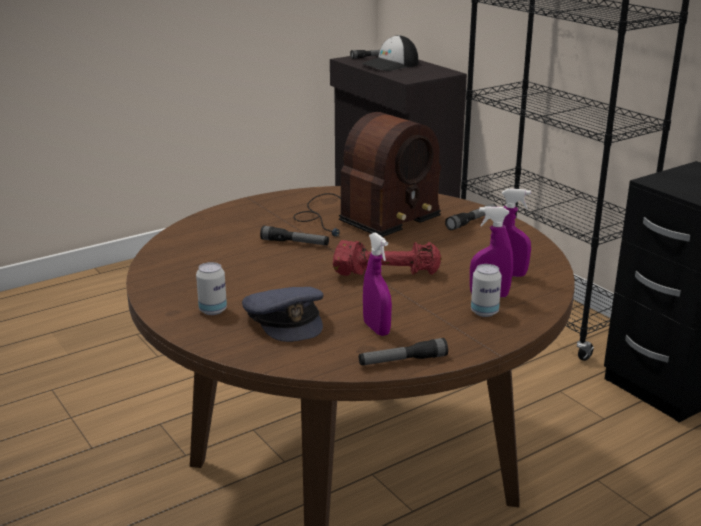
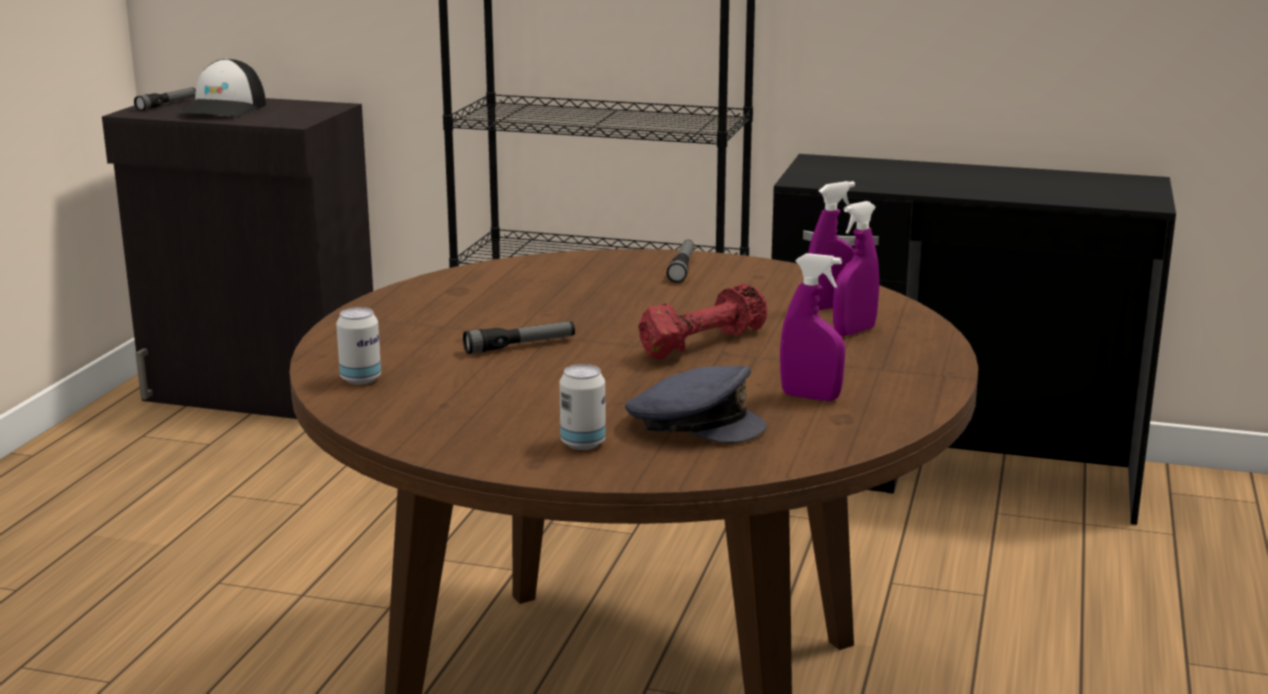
camera: 40 degrees left, 5 degrees down
radio [293,112,441,237] -> none
flashlight [359,338,448,365] -> none
can [471,264,502,317] -> can moved to [336,307,381,385]

